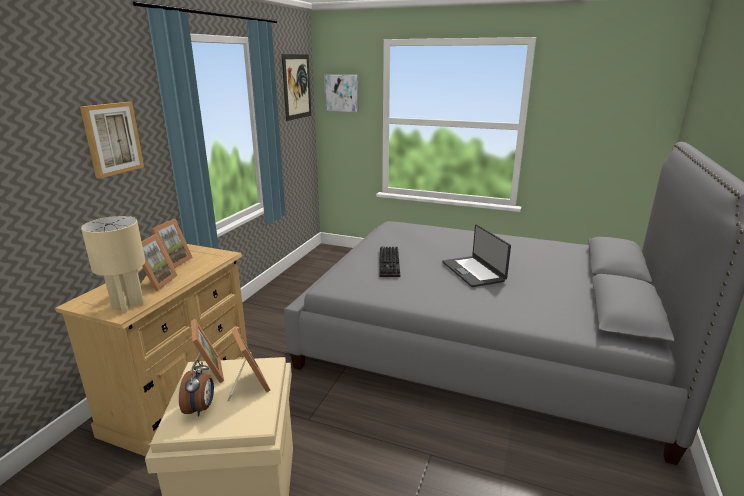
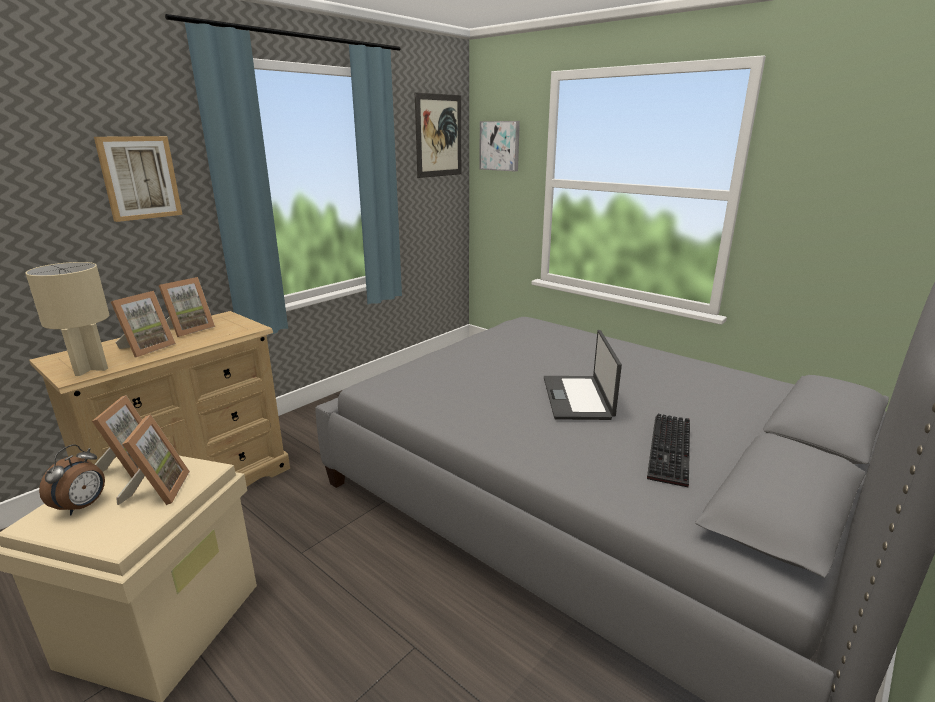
camera: 20 degrees right, 0 degrees up
keyboard [379,247,400,277] -> keyboard moved to [647,414,690,487]

